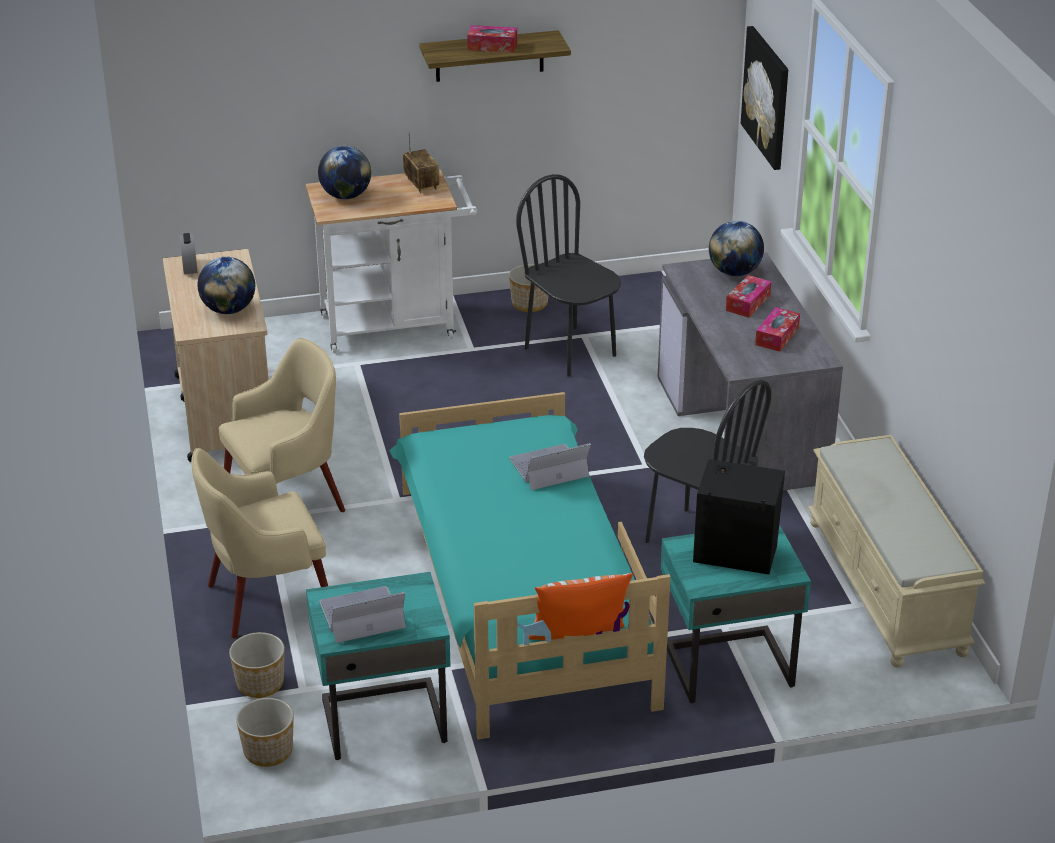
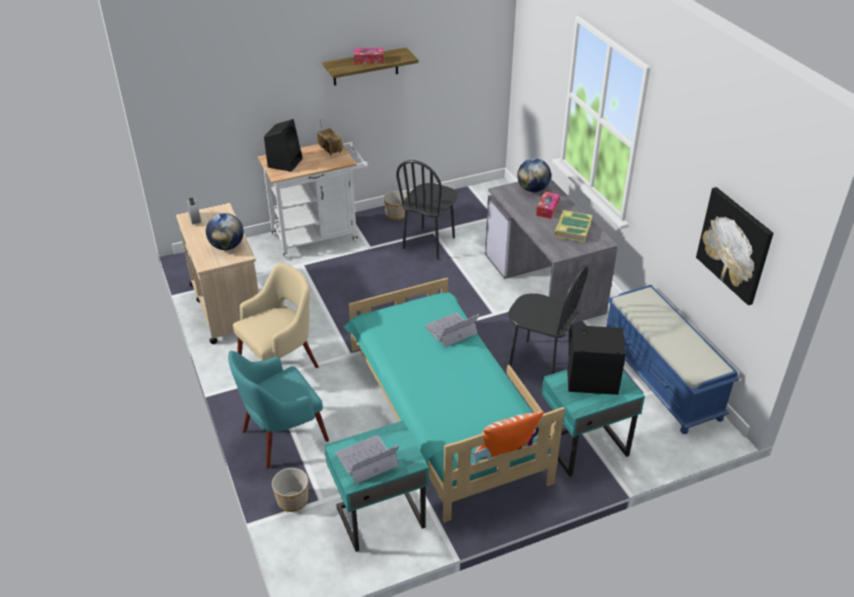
camera: 10 degrees left, 5 degrees up
beige armchair [191,448,328,639] -> turquoise armchair [228,351,329,469]
planter [236,698,294,767] -> none
globe [318,146,371,199] -> black speaker [264,119,303,172]
black chair [516,174,621,376] -> black chair turned 105 degrees counterclockwise [396,160,457,259]
picture [741,26,788,170] -> picture moved to [696,187,773,305]
tissue box [755,307,800,352] -> book [554,210,592,243]
beige bench [808,435,985,668] -> blue bench [606,285,740,434]

